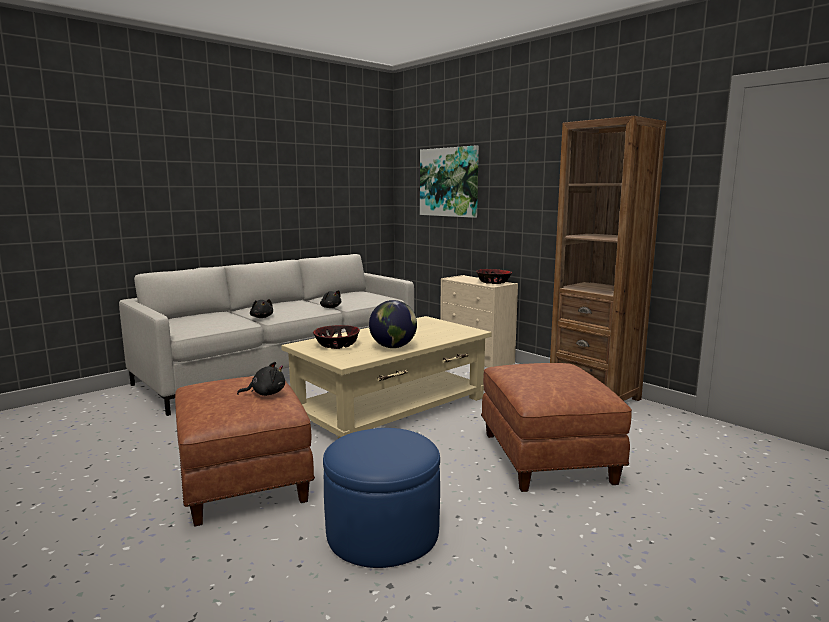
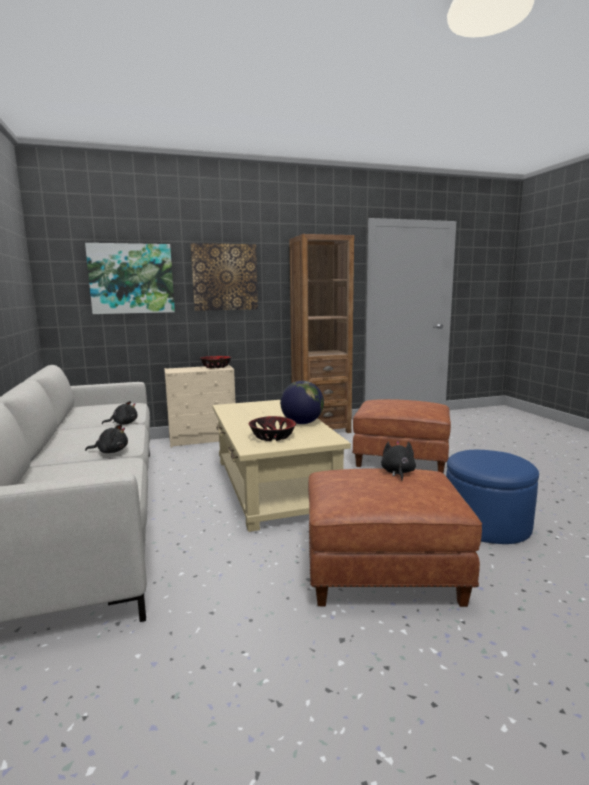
camera: 65 degrees left, 0 degrees up
none -> picture [191,243,258,311]

